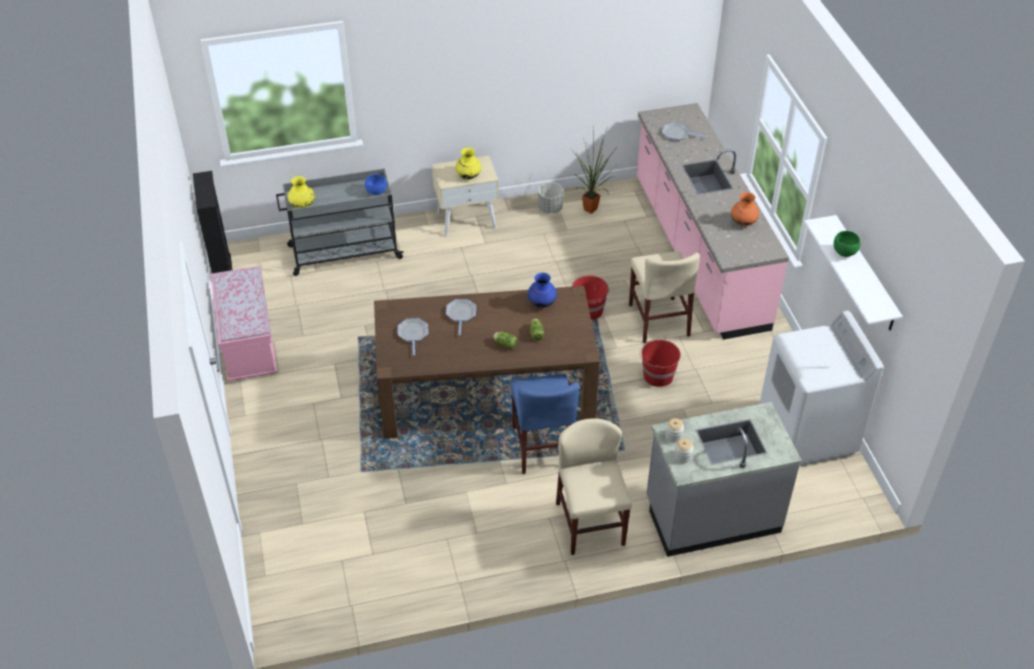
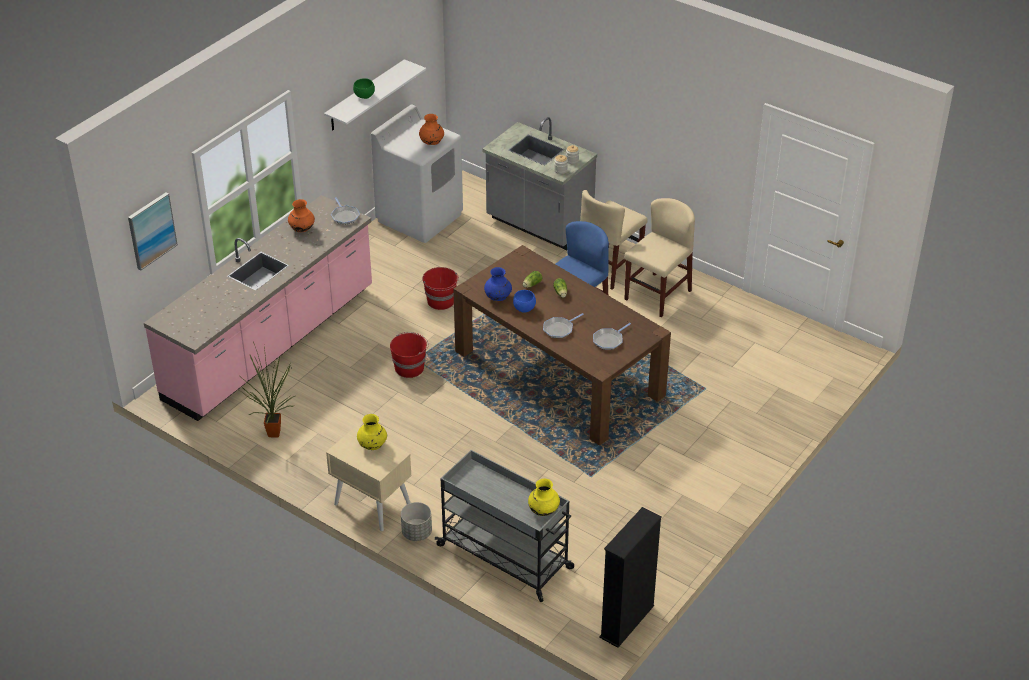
camera: 130 degrees left, 5 degrees down
pink bench [211,266,277,381] -> none
blue bowl [365,174,387,195] -> blue bowl moved to [513,290,536,313]
grey planter [538,182,563,214] -> grey planter moved to [401,502,432,541]
beige chair [629,251,700,343] -> beige chair moved to [624,198,695,317]
frying pan [662,122,706,141] -> frying pan moved to [331,197,360,225]
none -> picture [128,192,178,271]
none -> orange vase [419,114,444,145]

